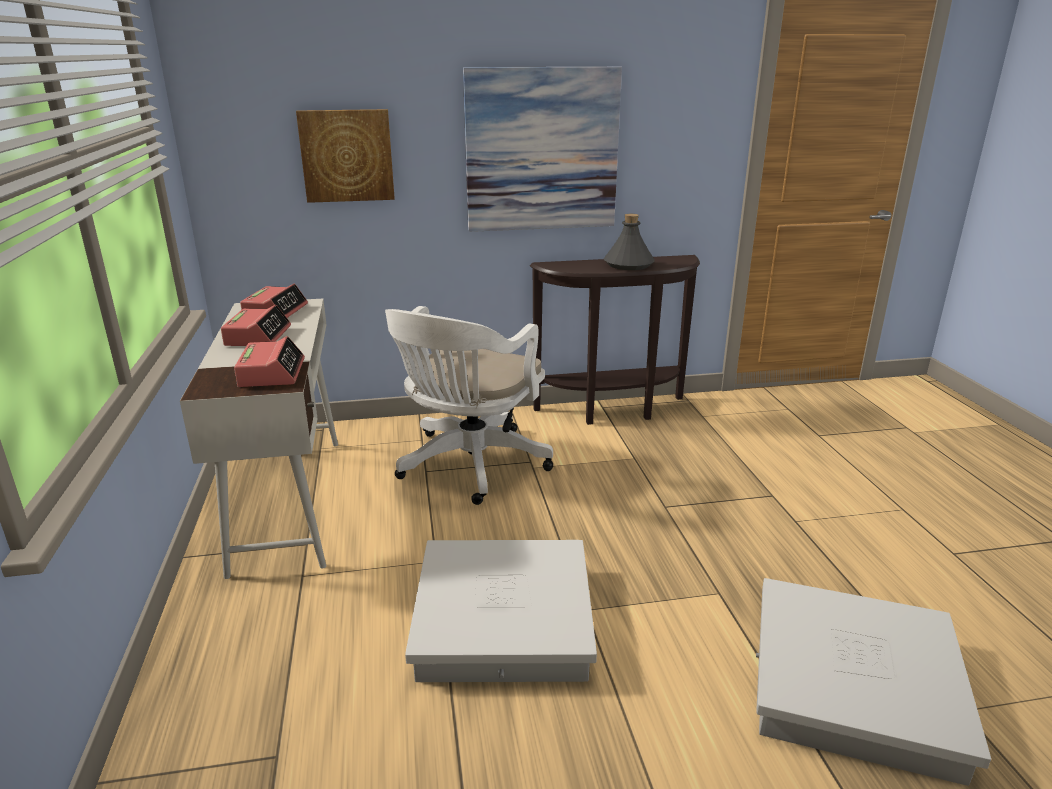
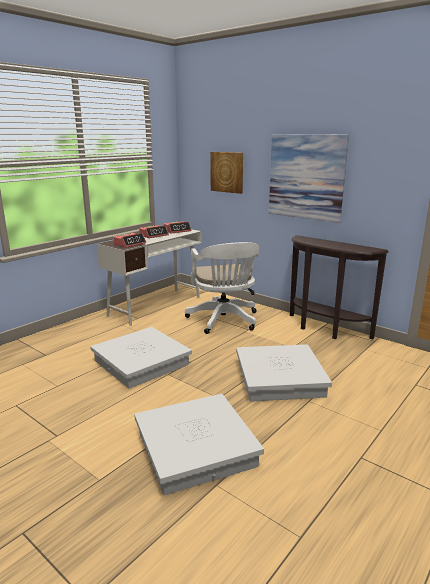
camera: 50 degrees right, 5 degrees down
white office chair [385,306,553,505] -> white office chair turned 90 degrees counterclockwise [185,242,259,334]
grey bottle [603,214,655,270] -> none
none -> white storage box [236,344,332,402]

